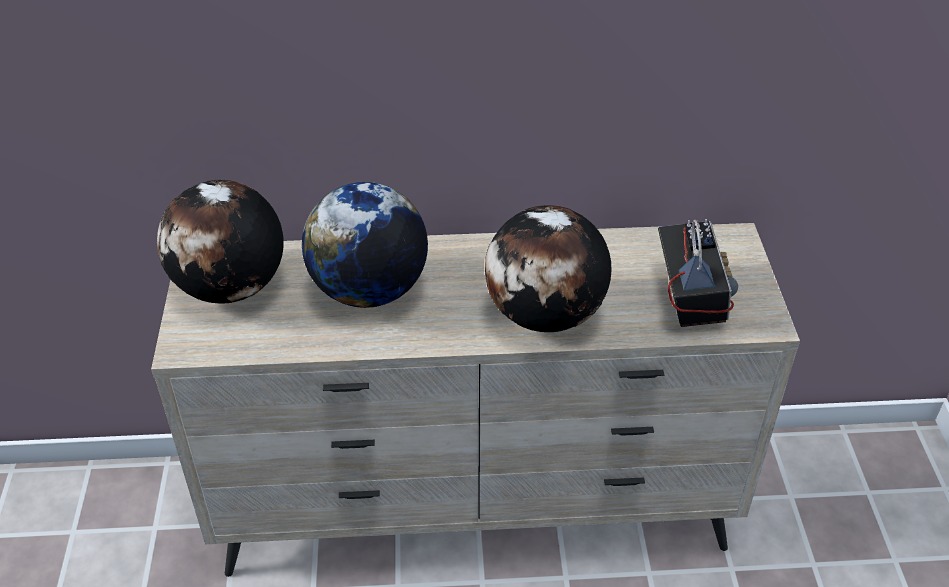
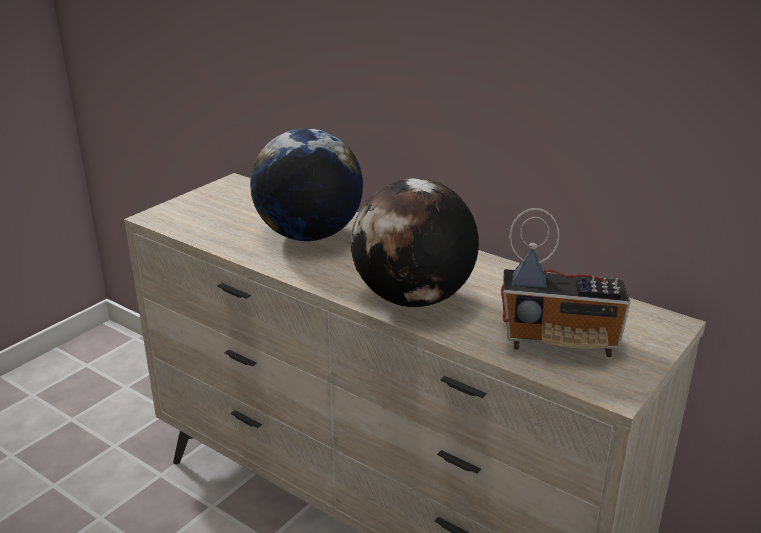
camera: 40 degrees right, 15 degrees down
globe [157,180,284,304] -> none
radio [658,219,738,327] -> radio turned 60 degrees clockwise [501,208,630,357]

